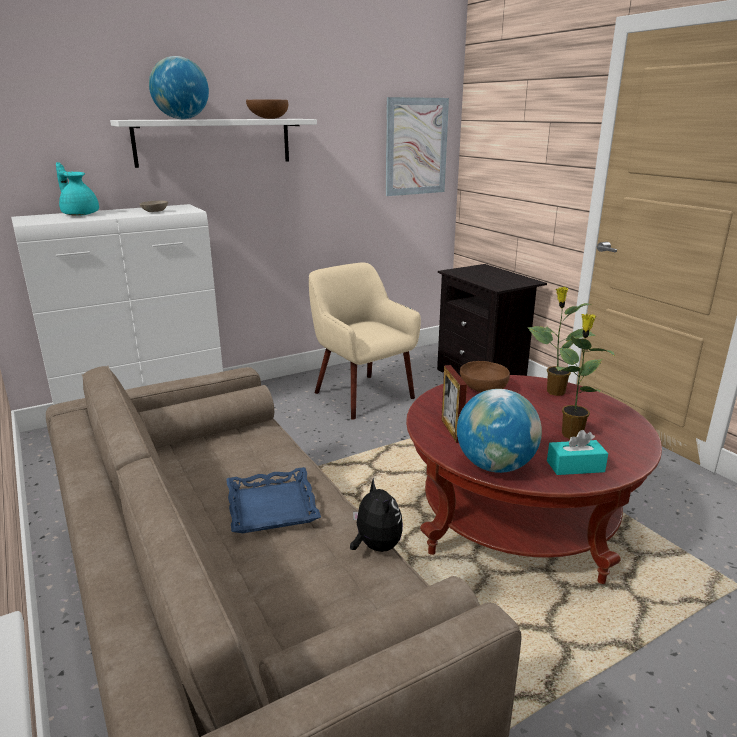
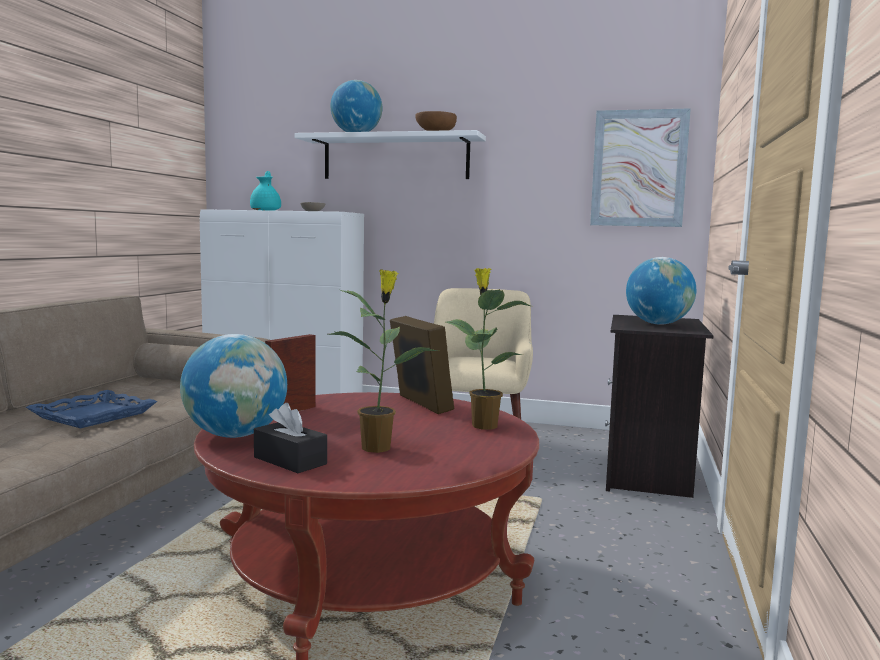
camera: 45 degrees right, 15 degrees down
plush toy [350,478,403,552] -> none
brown bowl [460,361,510,392] -> picture frame [390,316,454,414]
turquoise tissue box [547,430,608,475] -> black tissue box [254,403,327,473]
none -> globe [626,257,696,325]

